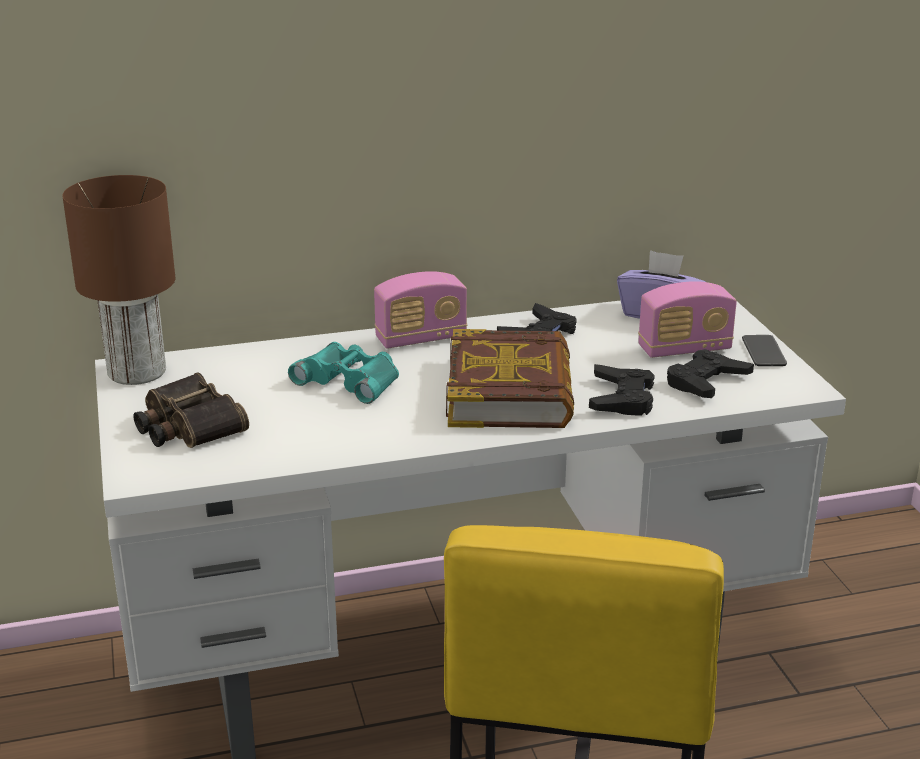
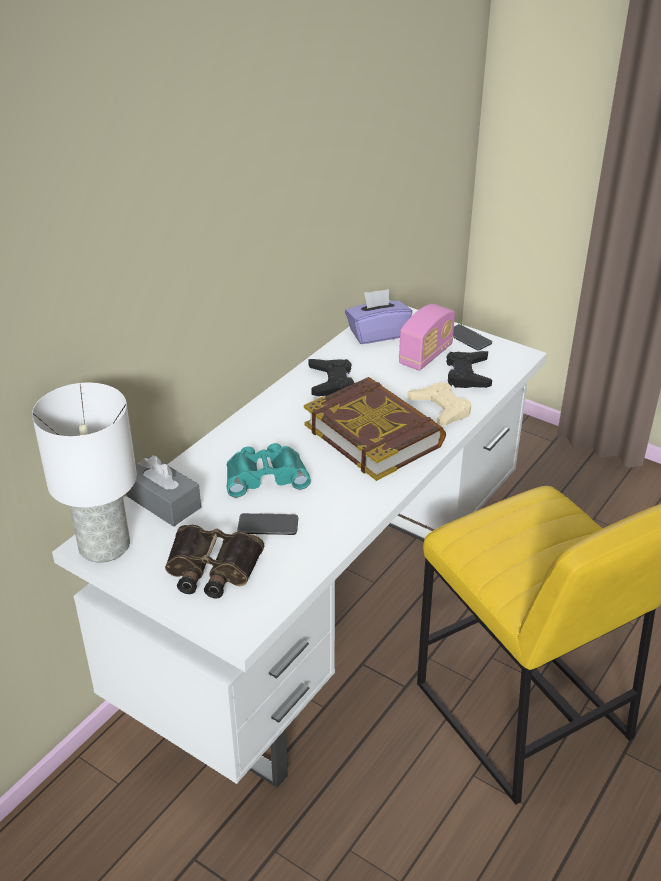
camera: 40 degrees left, 10 degrees up
brown table lamp [62,175,175,385] -> white table lamp [32,383,137,563]
radio [374,271,467,349] -> none
black game controller [589,364,655,416] -> beige game controller [407,382,472,426]
none -> grey tissue box [126,455,201,527]
none -> phone [237,513,298,535]

